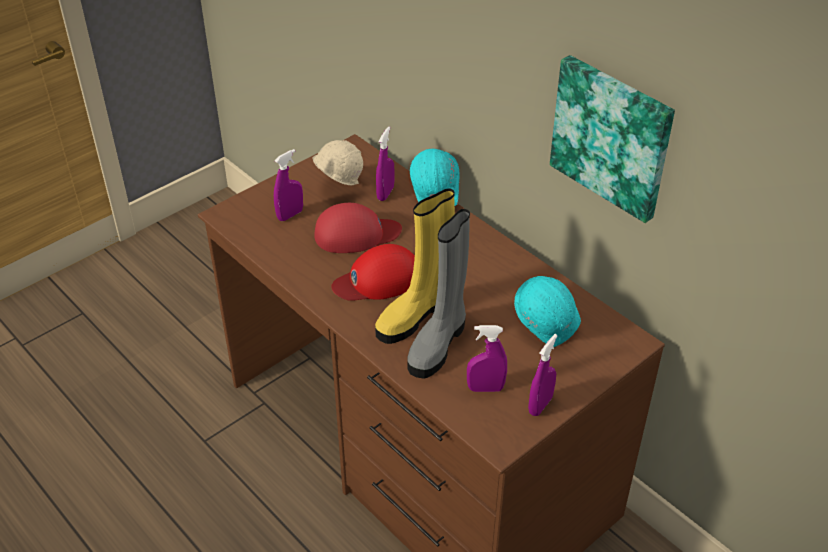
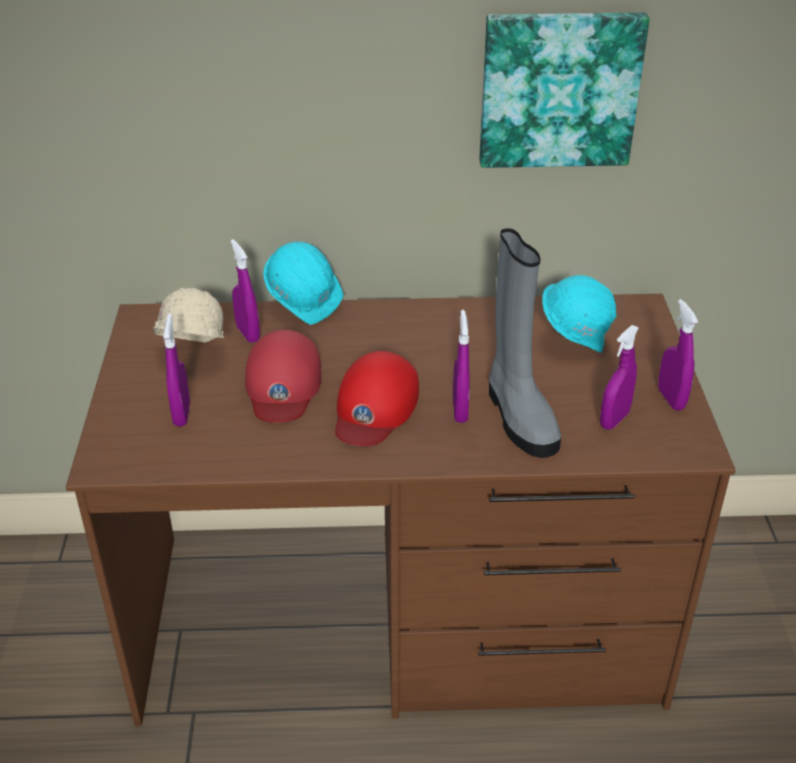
camera: 50 degrees left, 5 degrees down
red cap [314,203,402,253] -> red cap turned 150 degrees clockwise [245,330,322,423]
yellow boot [375,188,455,344] -> purple spray bottle [453,310,470,423]

